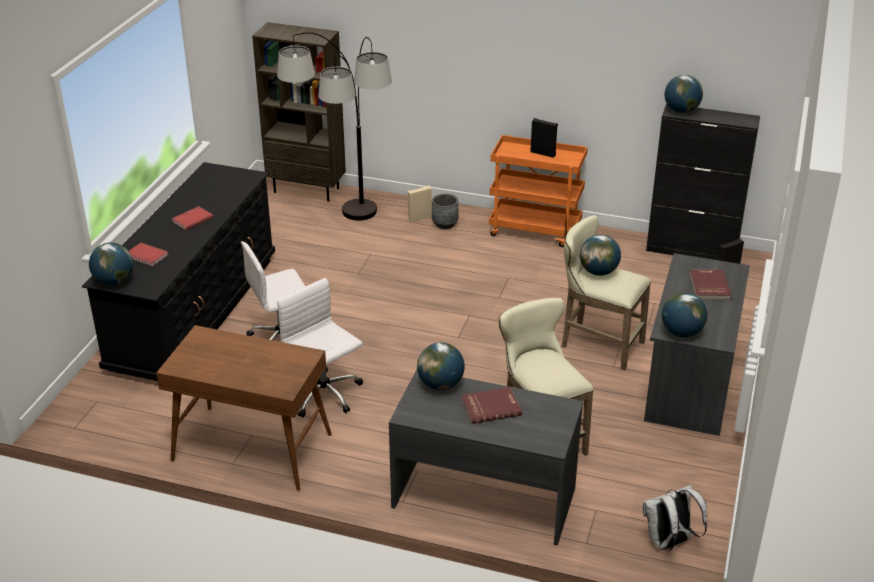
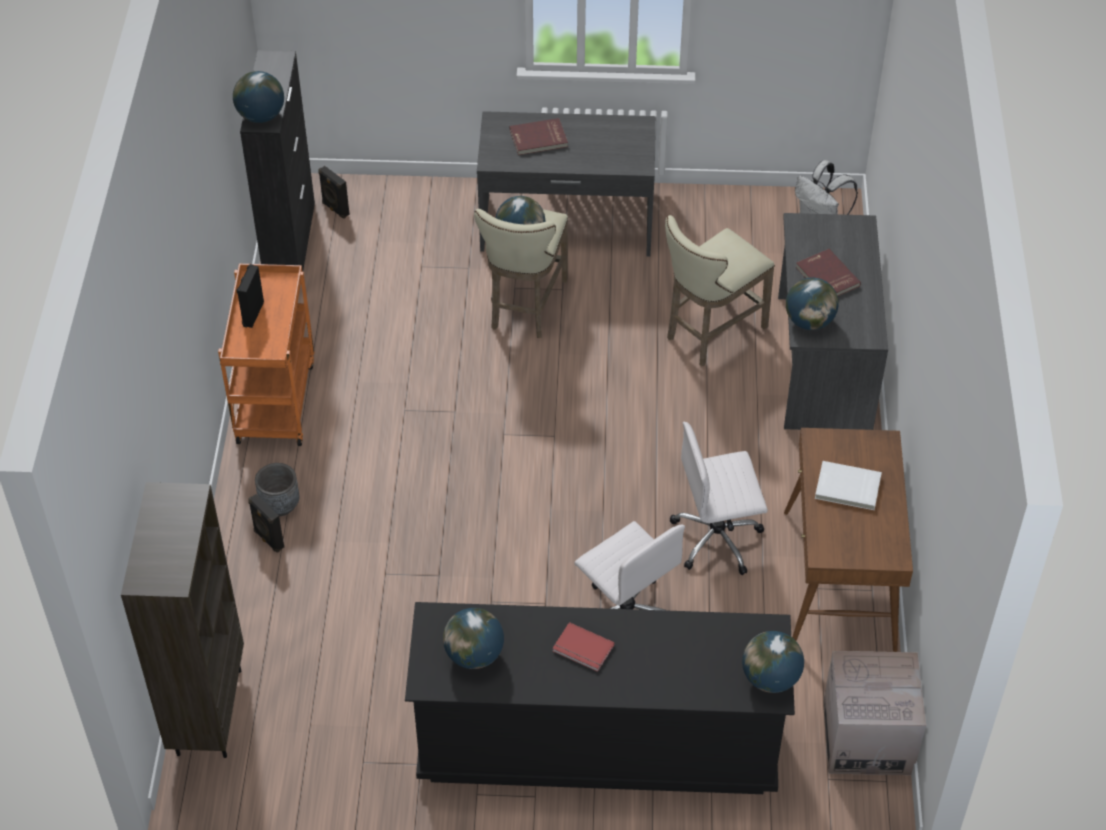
camera: 105 degrees left, 15 degrees up
red book [129,243,169,266] -> none
floor lamp [277,32,392,221] -> none
white office chair [277,278,363,418] -> white office chair turned 45 degrees clockwise [670,422,768,575]
beige speaker [407,186,432,222] -> black speaker [248,494,284,553]
globe [662,293,707,337] -> globe moved to [443,608,504,669]
none -> white book [815,461,882,510]
none -> cardboard box [823,651,926,775]

